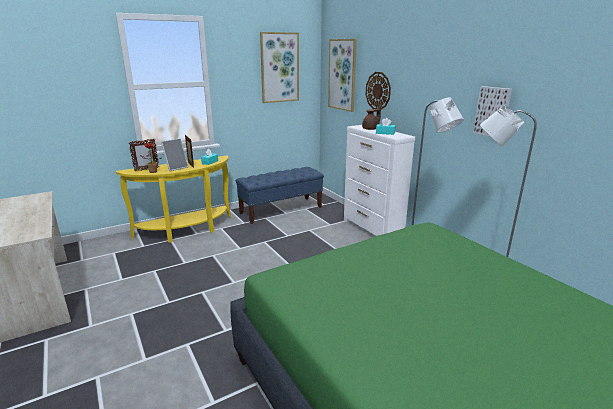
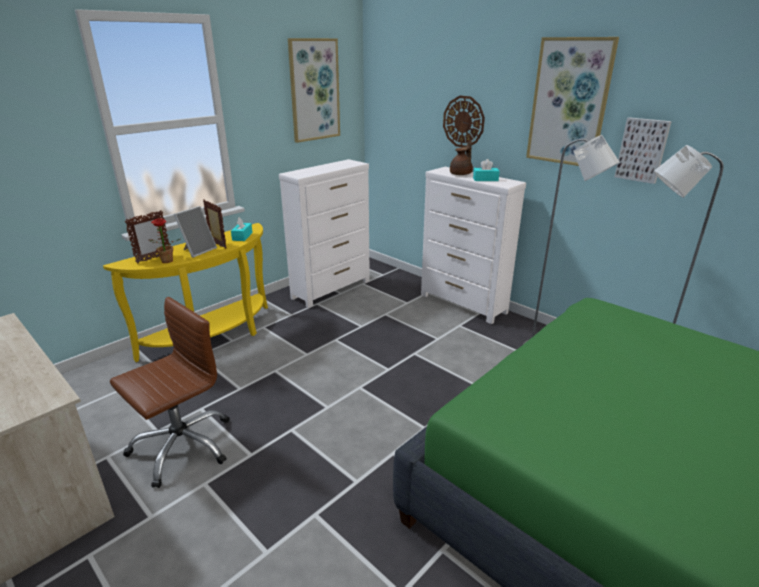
camera: 15 degrees left, 5 degrees up
blue bench [236,167,324,224] -> white dresser [279,159,370,308]
picture [328,39,357,112] -> picture moved to [526,37,619,166]
none -> brown office chair [110,297,230,488]

